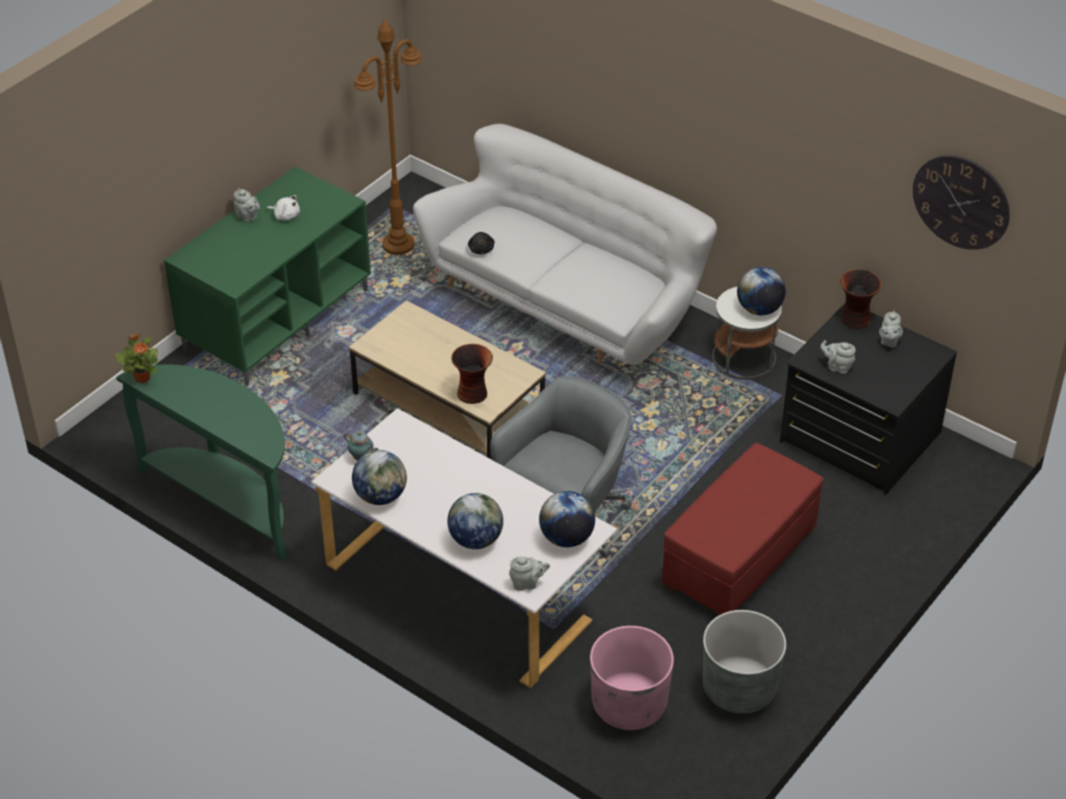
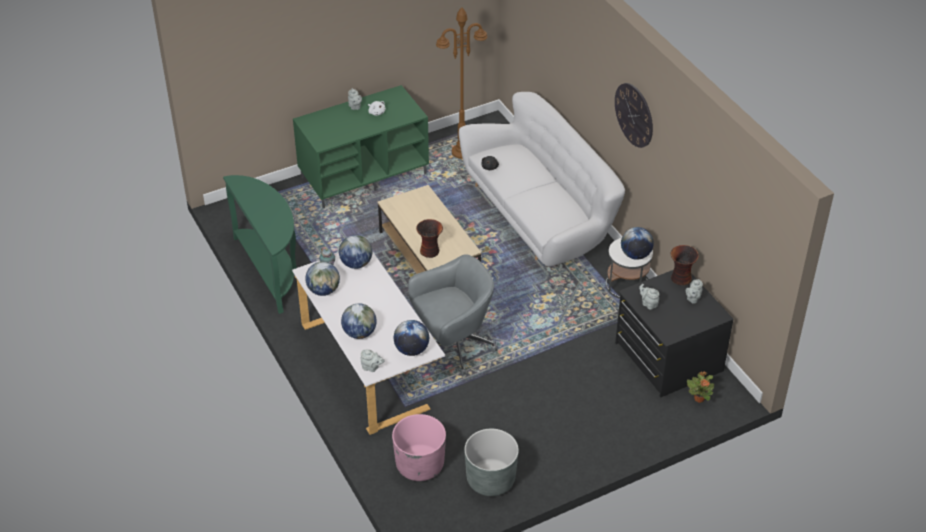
camera: 25 degrees right, 0 degrees up
potted plant [115,333,158,383] -> potted plant moved to [687,371,714,403]
red ottoman [662,443,824,616] -> none
wall clock [913,155,1010,250] -> wall clock moved to [615,83,653,148]
none -> globe [339,235,372,269]

